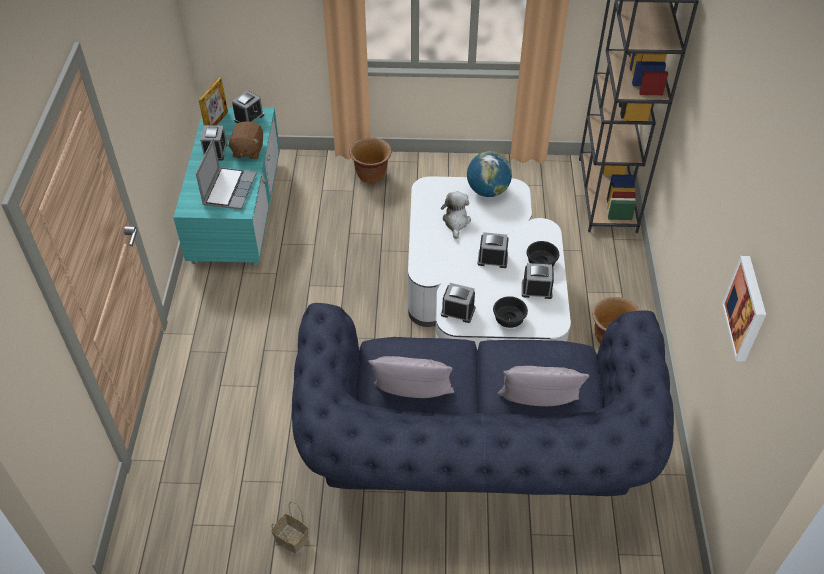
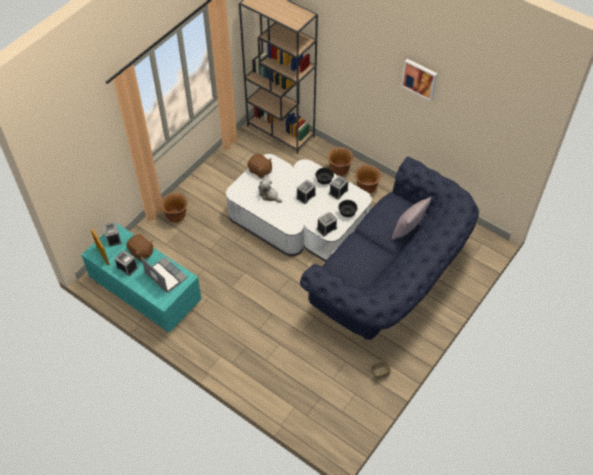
camera: 55 degrees left, 5 degrees up
purple pillow [368,356,454,398] -> none
globe [467,151,512,197] -> brown plush toy [247,154,272,178]
picture [722,256,766,361] -> picture moved to [401,59,437,101]
none -> brown planter [327,147,353,176]

